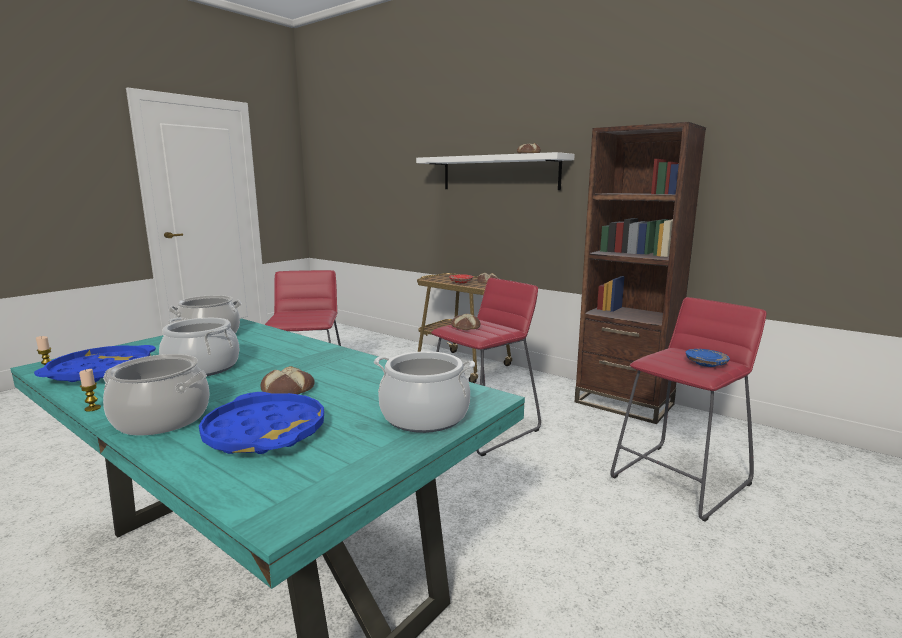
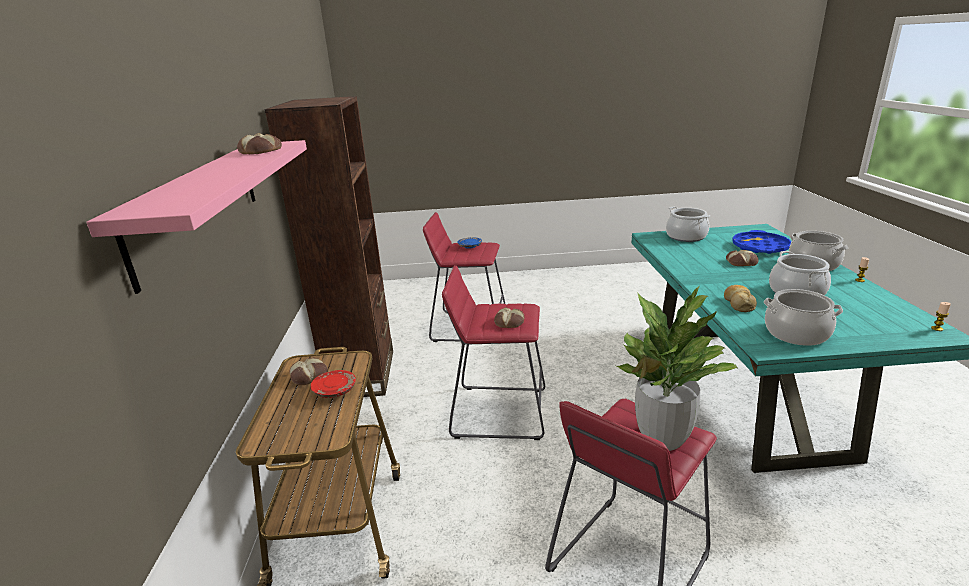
camera: 130 degrees left, 10 degrees up
blue tray [34,345,156,382] -> none
white shelf [416,152,575,190] -> pink shelf [86,140,307,294]
none -> potted plant [617,286,738,451]
none -> bread [724,285,757,312]

